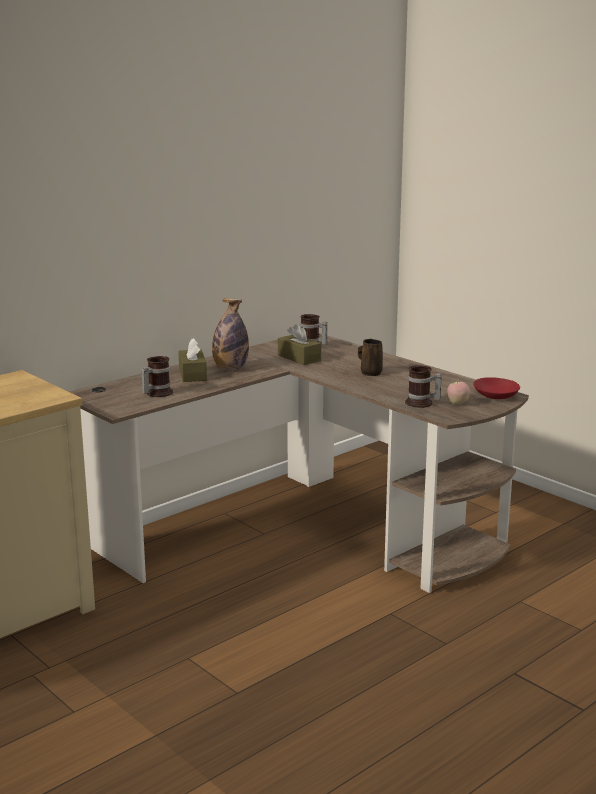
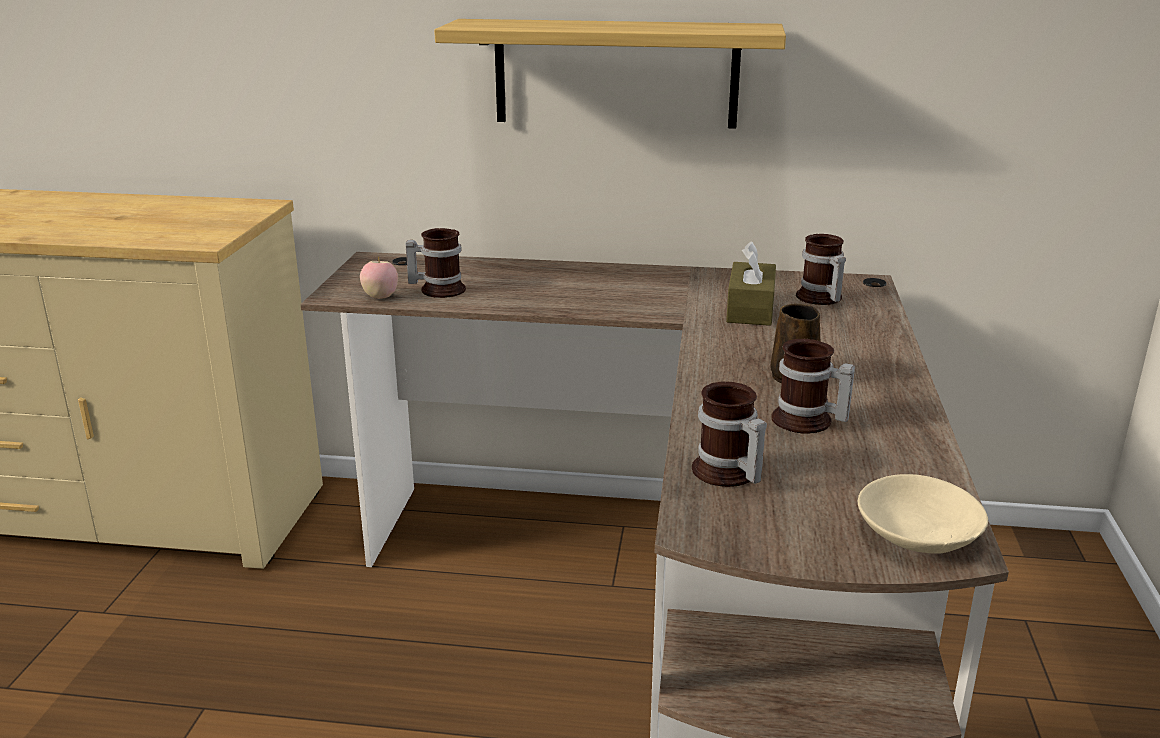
camera: 50 degrees right, 5 degrees up
brown tissue box [178,338,207,382] -> none
bottle [212,298,249,370] -> none
apple [447,381,470,405] -> apple moved to [360,256,398,299]
red bowl [473,377,520,399] -> beige bowl [858,474,988,554]
none -> shelf [434,19,786,129]
none -> mug [771,339,855,434]

